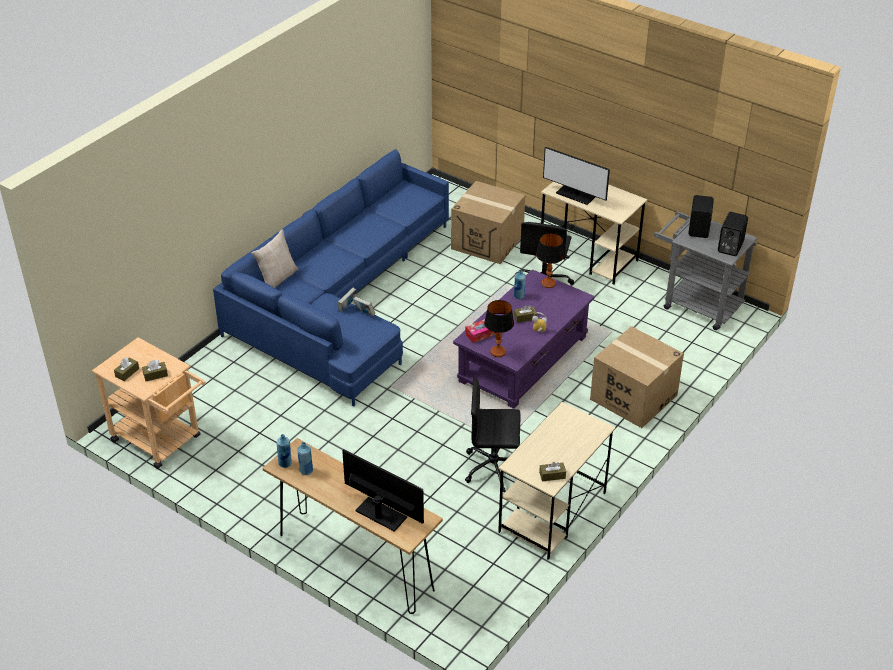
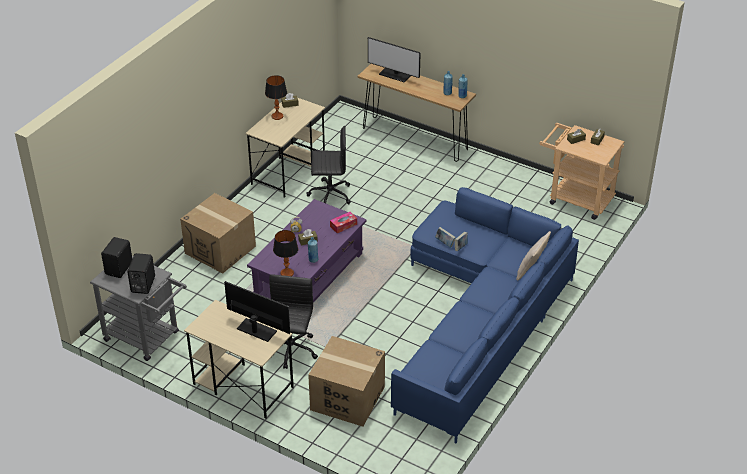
camera: 175 degrees right, 0 degrees up
table lamp [484,300,514,357] -> table lamp moved to [265,75,287,120]

